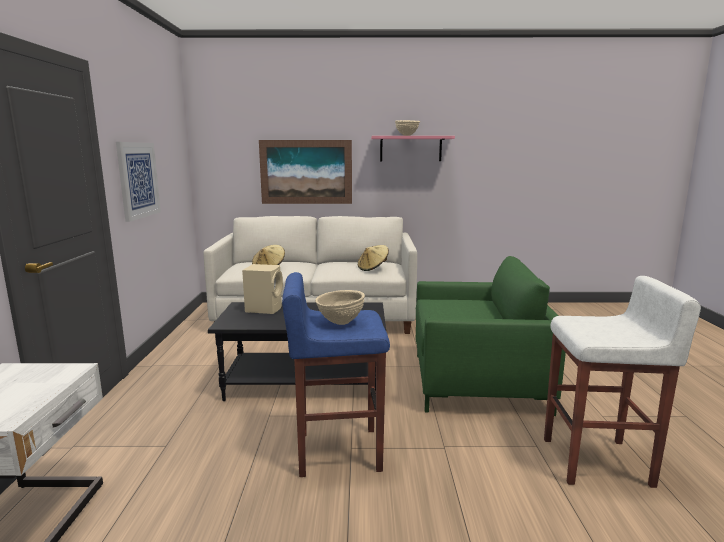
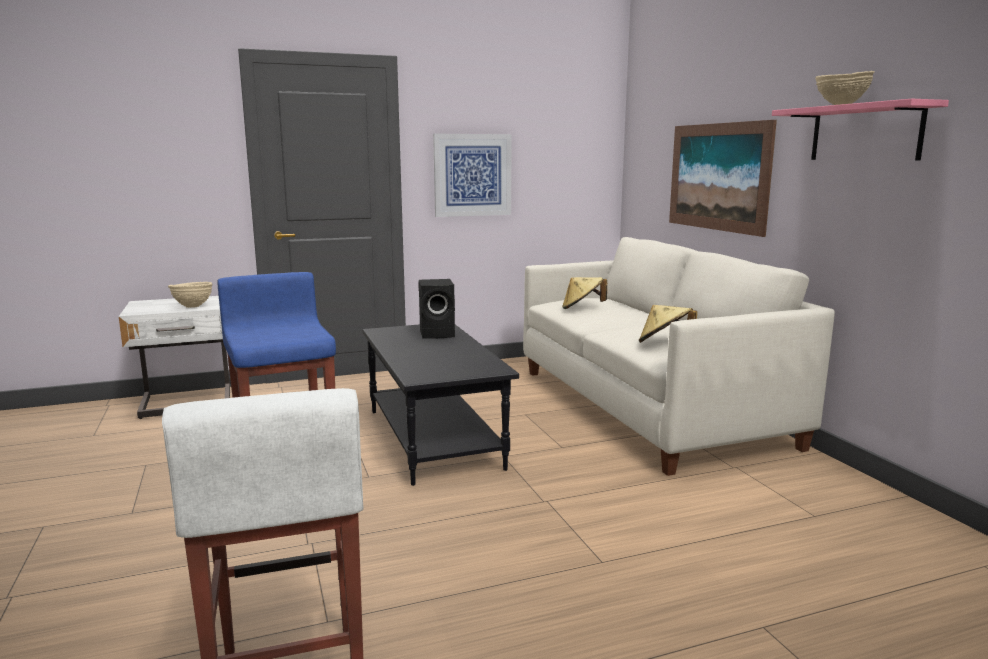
camera: 70 degrees right, 0 degrees up
beige speaker [242,264,283,314] -> black speaker [419,279,455,339]
beige bowl [315,290,365,325] -> beige bowl moved to [168,282,213,308]
green armchair [416,256,566,416] -> none

